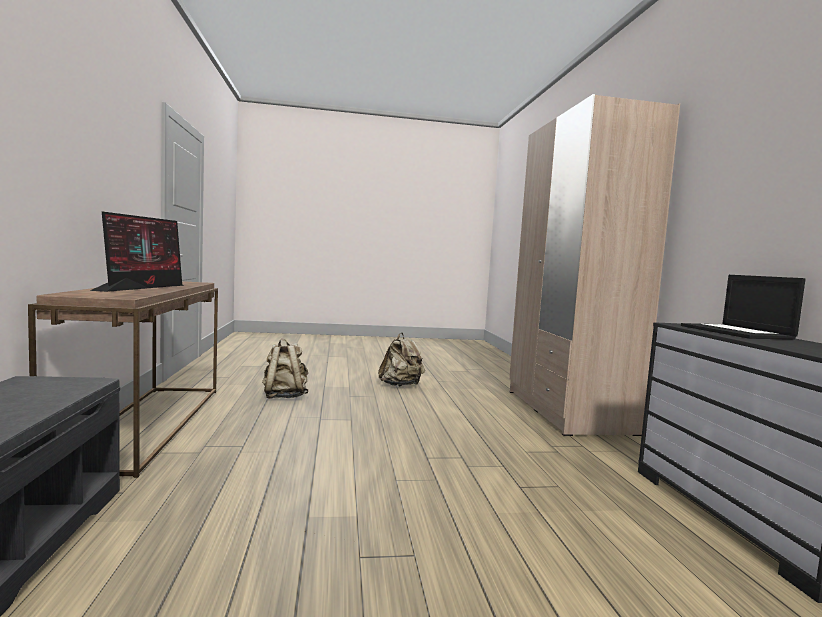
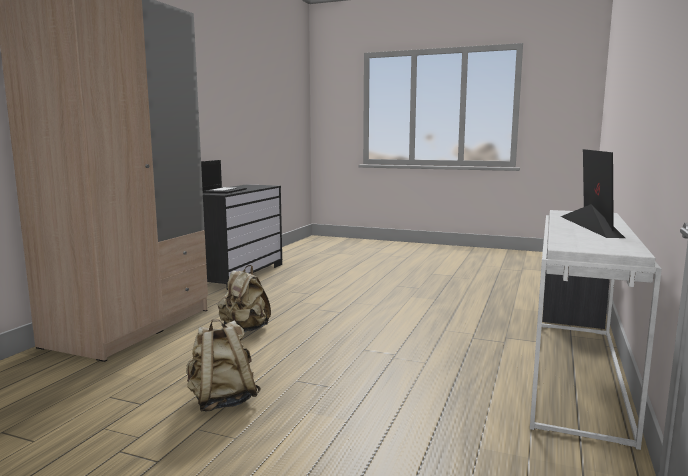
camera: 150 degrees left, 5 degrees up
brown console table [28,281,218,478] -> white console table [530,210,662,450]
monitor [90,211,183,292] -> monitor turned 150 degrees clockwise [561,149,625,238]
beige backpack [262,339,308,399] -> beige backpack moved to [218,265,271,332]

